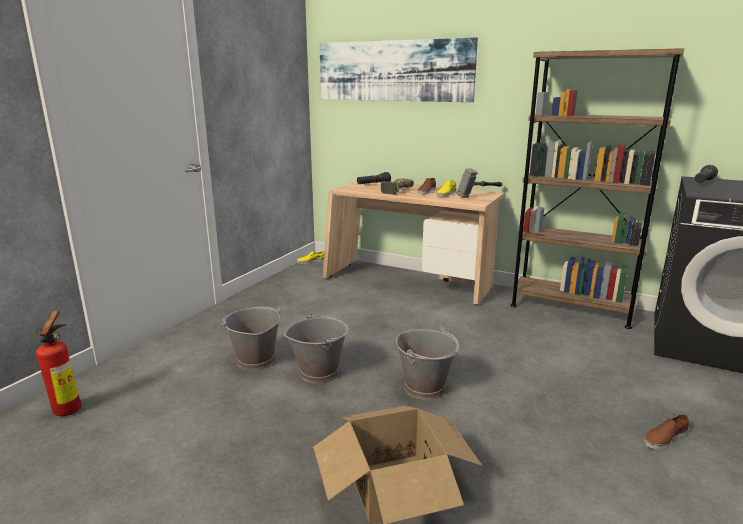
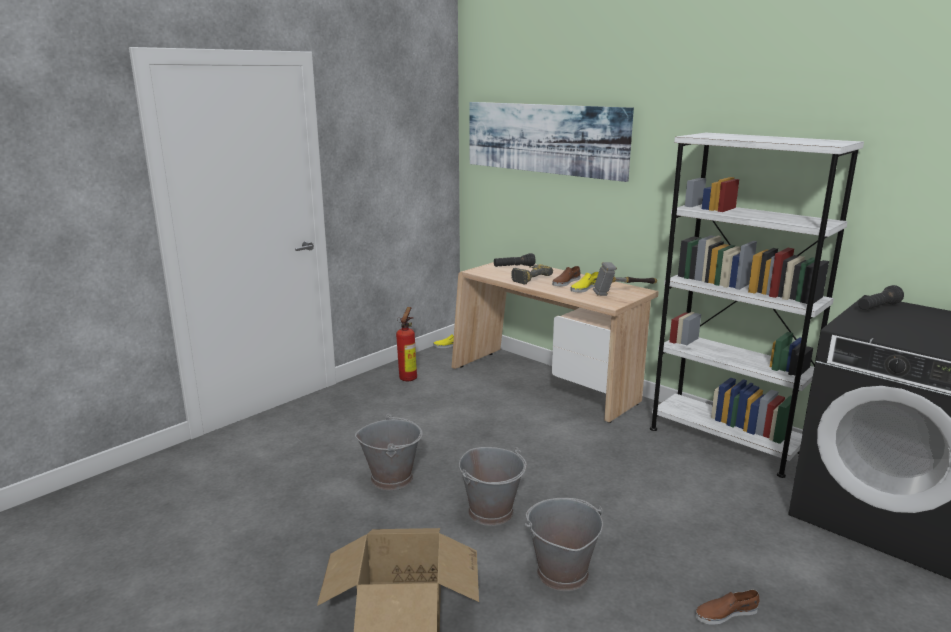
camera: 15 degrees right, 0 degrees up
fire extinguisher [36,311,81,416] -> fire extinguisher moved to [396,307,417,381]
grey bucket [221,307,281,371] -> grey bucket moved to [525,498,603,591]
brown bookcase [511,48,684,329] -> white bookcase [650,133,864,478]

